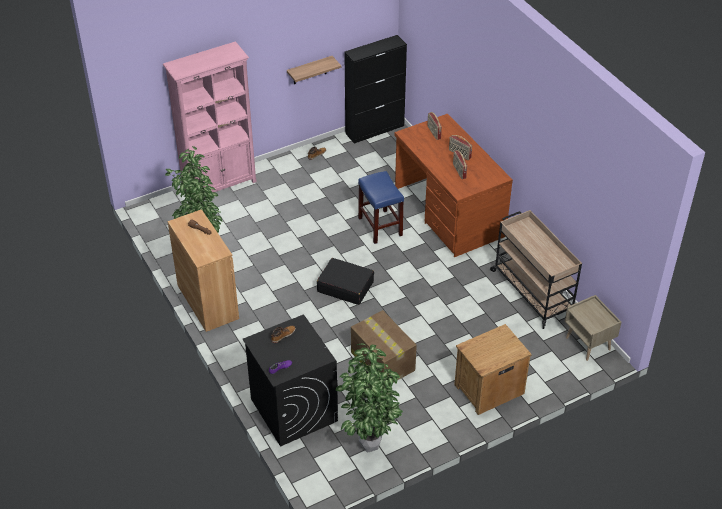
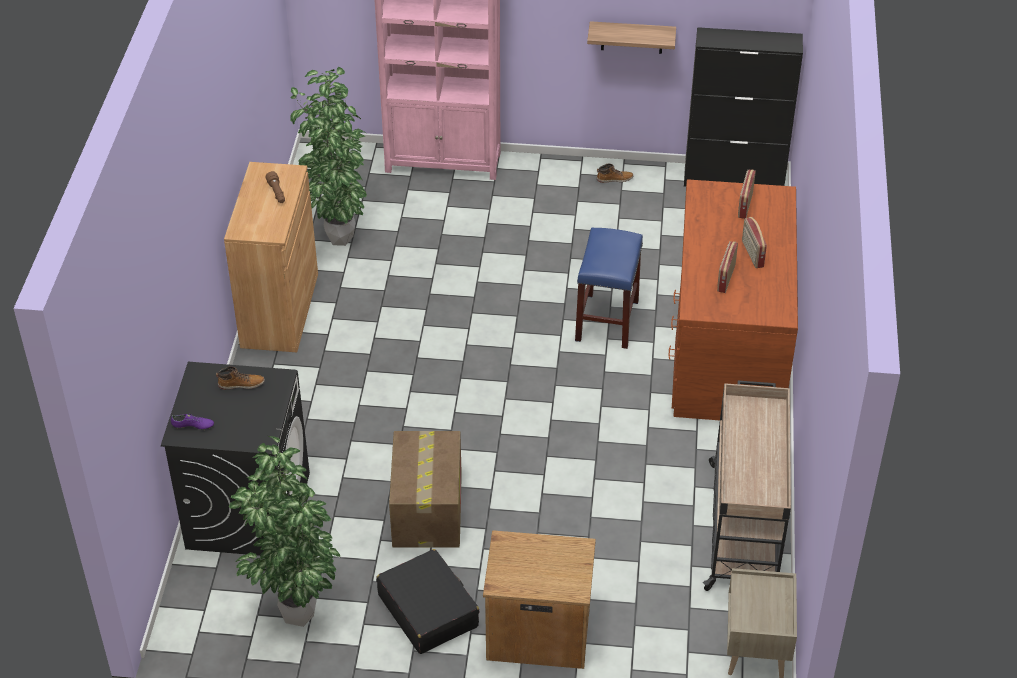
camera: 35 degrees right, 0 degrees up
black suitcase [317,258,374,305] -> black suitcase moved to [376,549,480,654]

